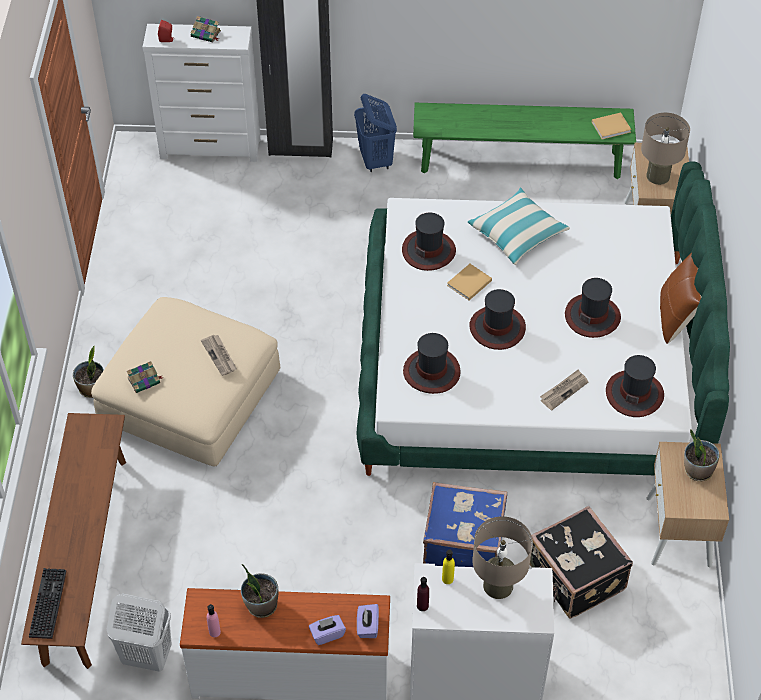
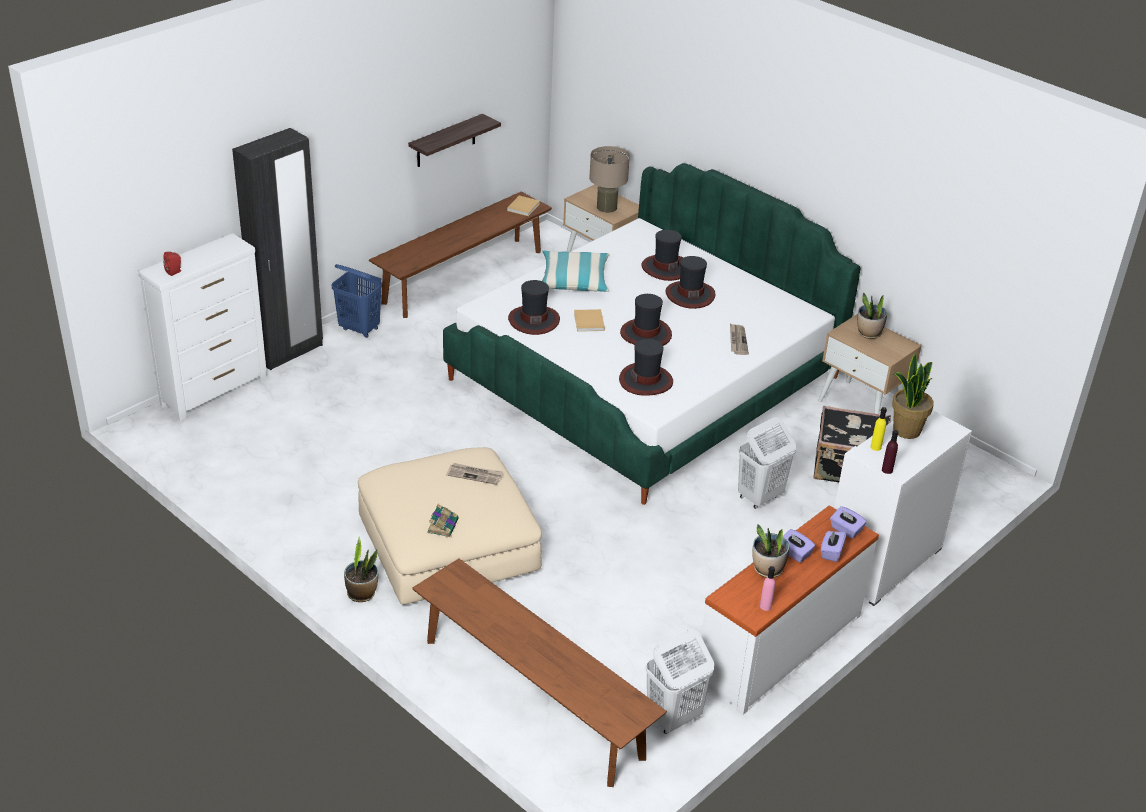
camera: 50 degrees left, 15 degrees down
keyboard [29,568,66,639] -> none
book [191,16,221,42] -> none
green bench [413,103,636,179] -> brown bench [369,192,552,318]
blue suitcase [423,482,507,567] -> white laundry basket [738,417,796,509]
beige table lamp [472,516,533,599] -> potted plant [892,353,934,439]
hat [606,355,664,417] -> hat moved to [641,230,683,281]
brown pillow [660,252,702,344] -> none
none -> shelf [408,114,501,167]
none -> purple tissue box [783,529,815,563]

